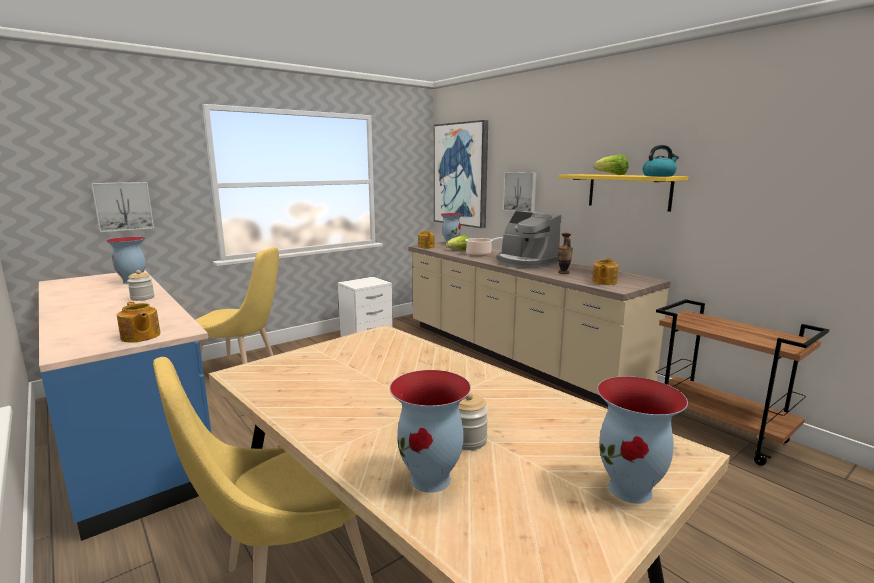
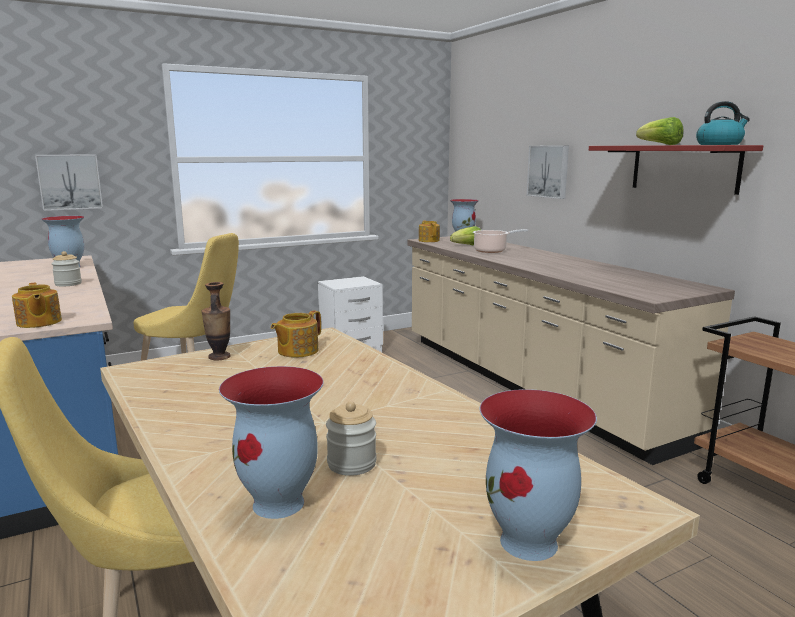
camera: 10 degrees right, 0 degrees up
picture [434,120,488,228] -> none
coffee machine [497,211,561,268] -> none
vase [558,233,573,274] -> vase moved to [202,282,230,360]
yellow shelf [559,174,688,212] -> red shelf [589,145,763,195]
teapot [592,258,619,285] -> teapot moved to [271,310,321,357]

